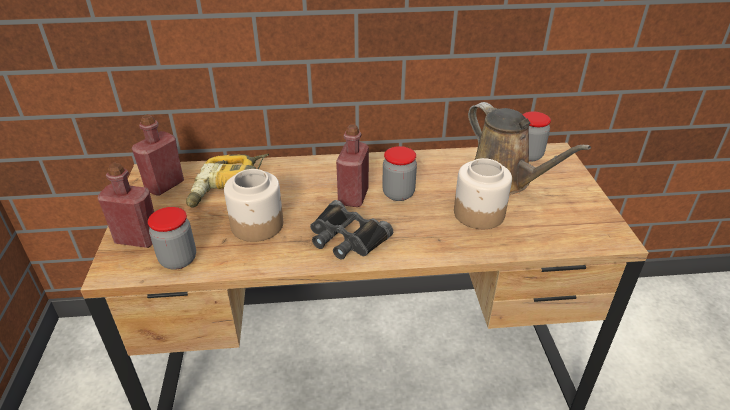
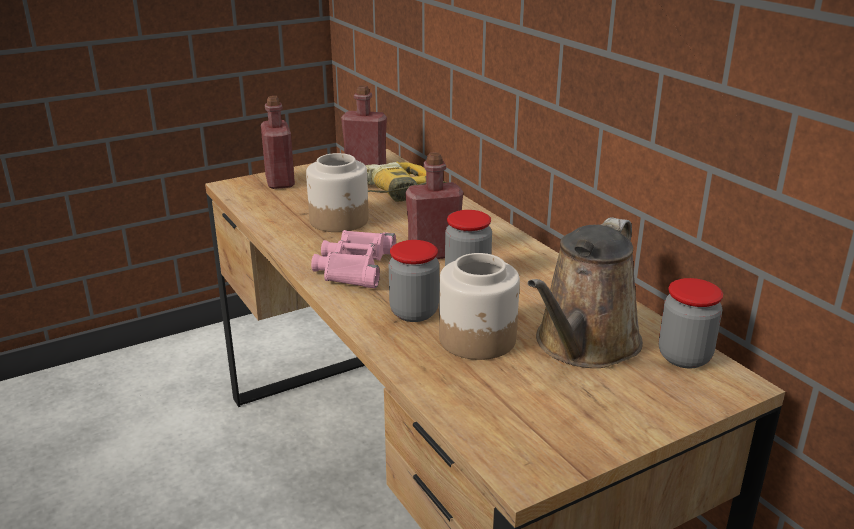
camera: 65 degrees right, 10 degrees down
jar [148,207,196,270] -> jar moved to [389,240,439,322]
black binoculars [310,200,393,260] -> pink binoculars [311,230,396,288]

